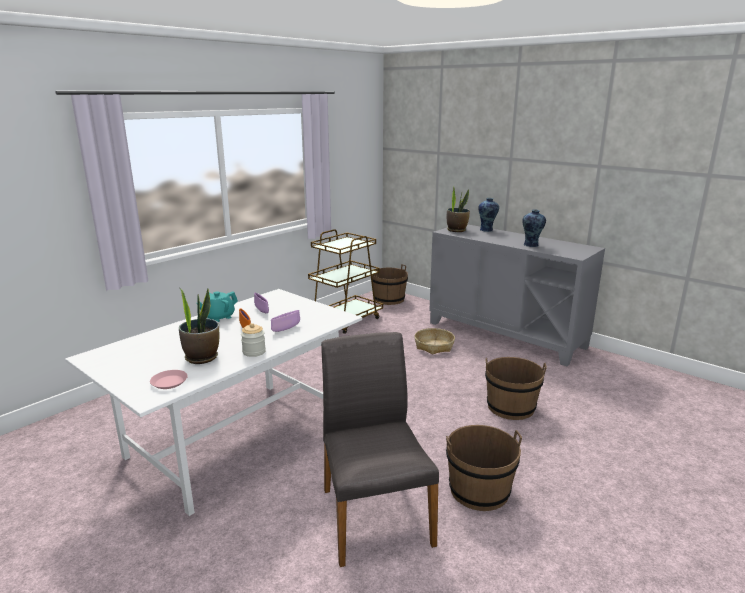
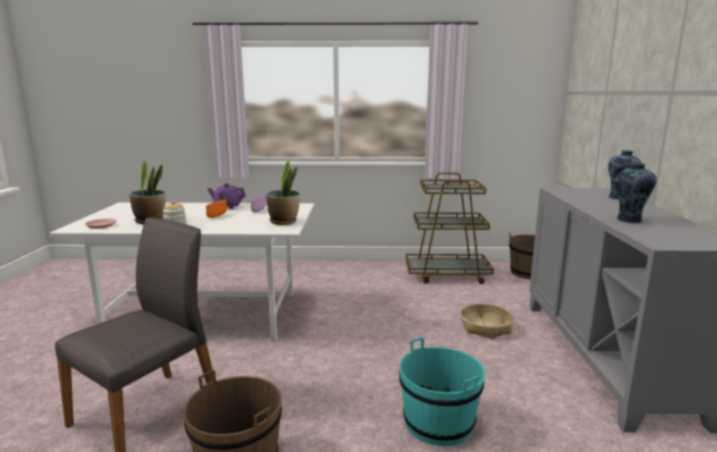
camera: 50 degrees right, 5 degrees down
turquoise teapot [197,291,238,322] -> purple teapot [207,183,246,209]
purple bowl [271,310,300,332] -> none
potted plant [447,186,470,232] -> potted plant moved to [266,159,300,225]
brown bucket [485,357,547,420] -> turquoise bucket [399,337,485,446]

